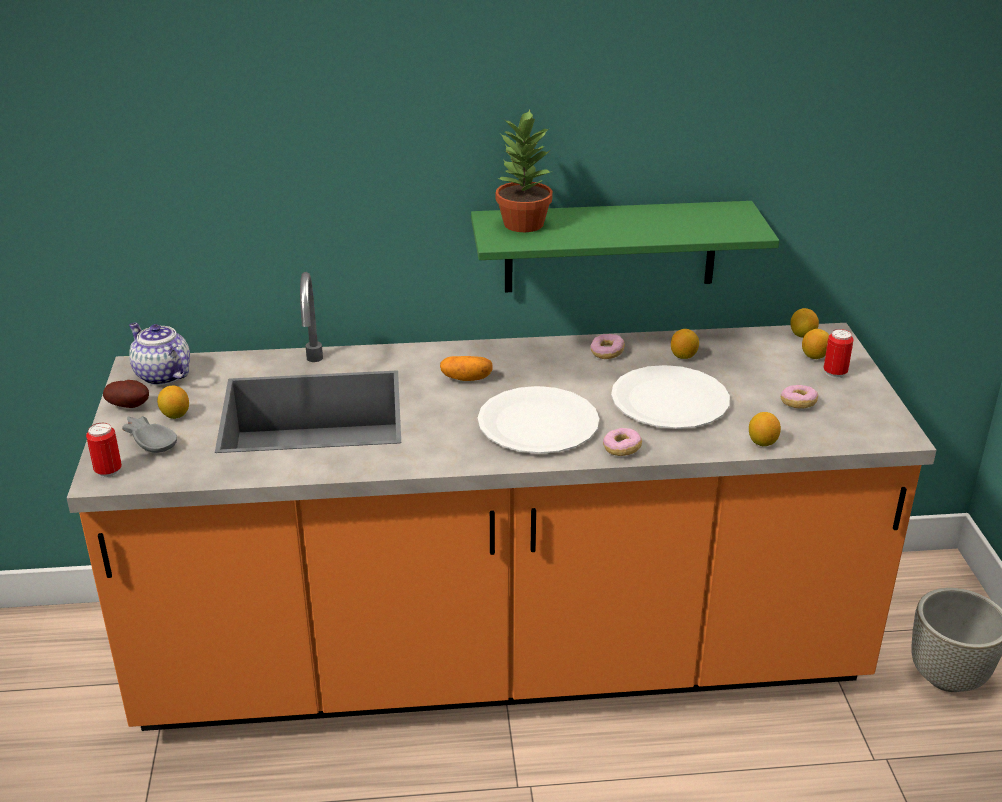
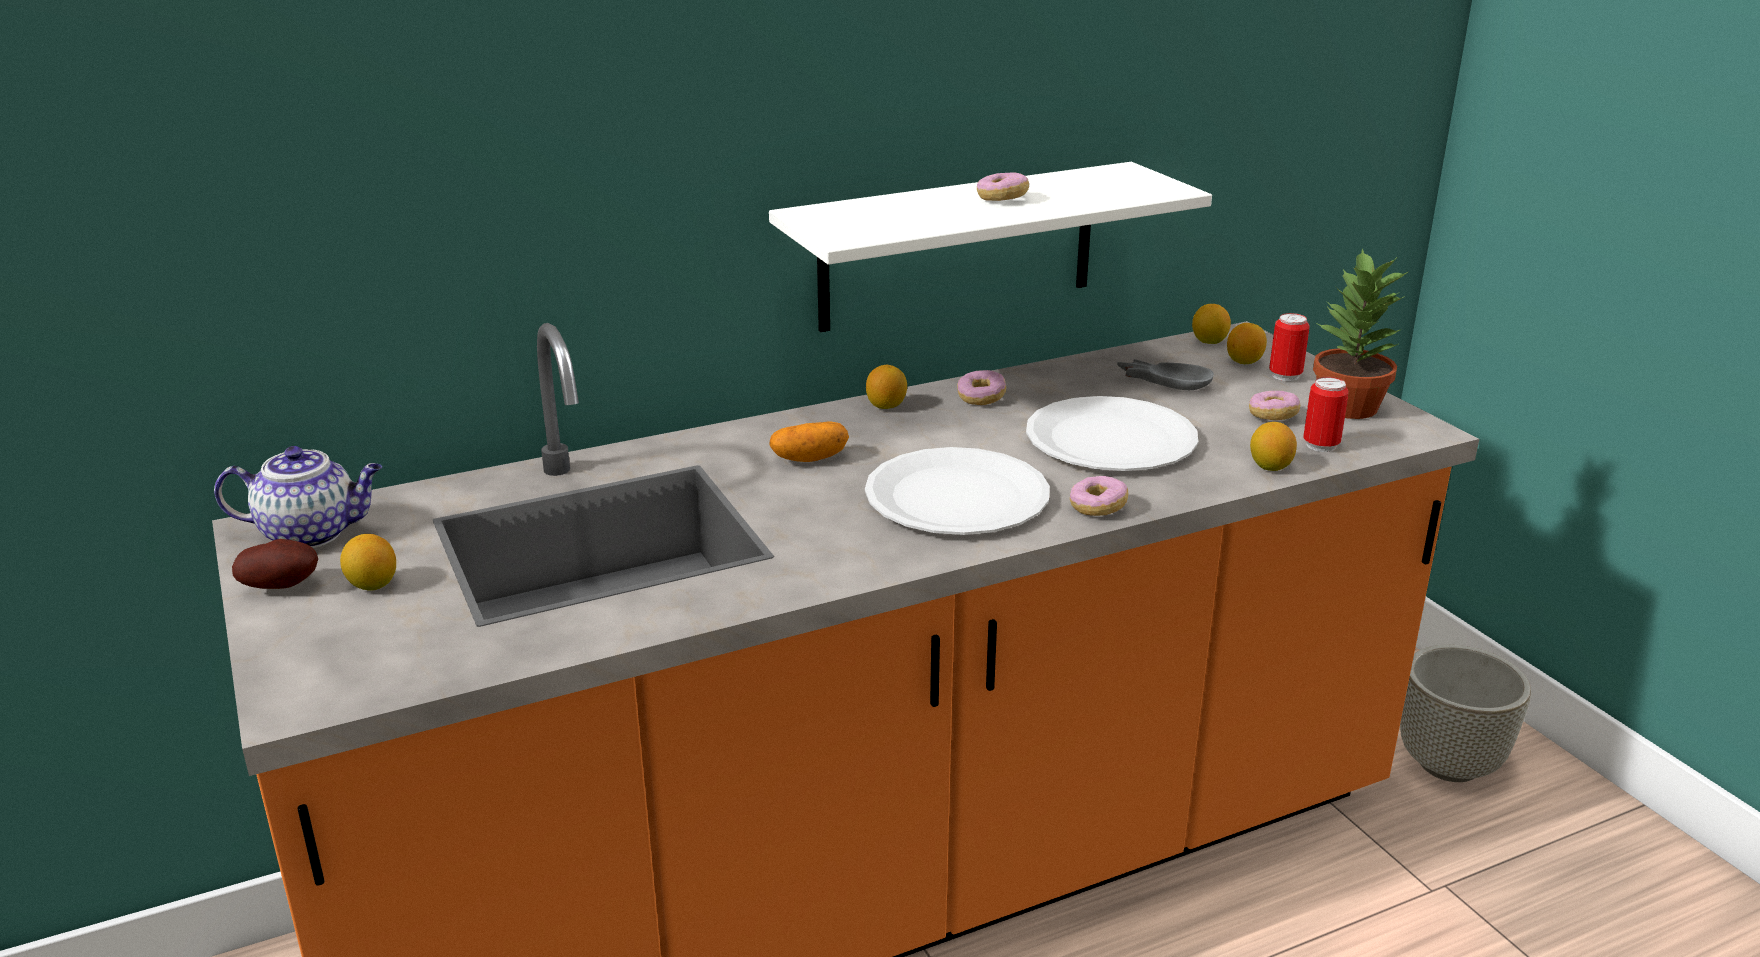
camera: 20 degrees left, 5 degrees down
can [86,423,122,478] -> can moved to [1303,377,1349,452]
grey bowl [122,416,177,453] -> grey bowl moved to [1117,359,1214,390]
teapot [129,322,190,386] -> teapot turned 150 degrees clockwise [214,446,382,548]
green shelf [471,201,779,292] -> white shelf [769,162,1212,332]
potted plant [496,110,553,232] -> potted plant moved to [1313,249,1408,419]
lemon [671,329,699,359] -> lemon moved to [866,365,907,409]
none -> donut [977,172,1029,201]

